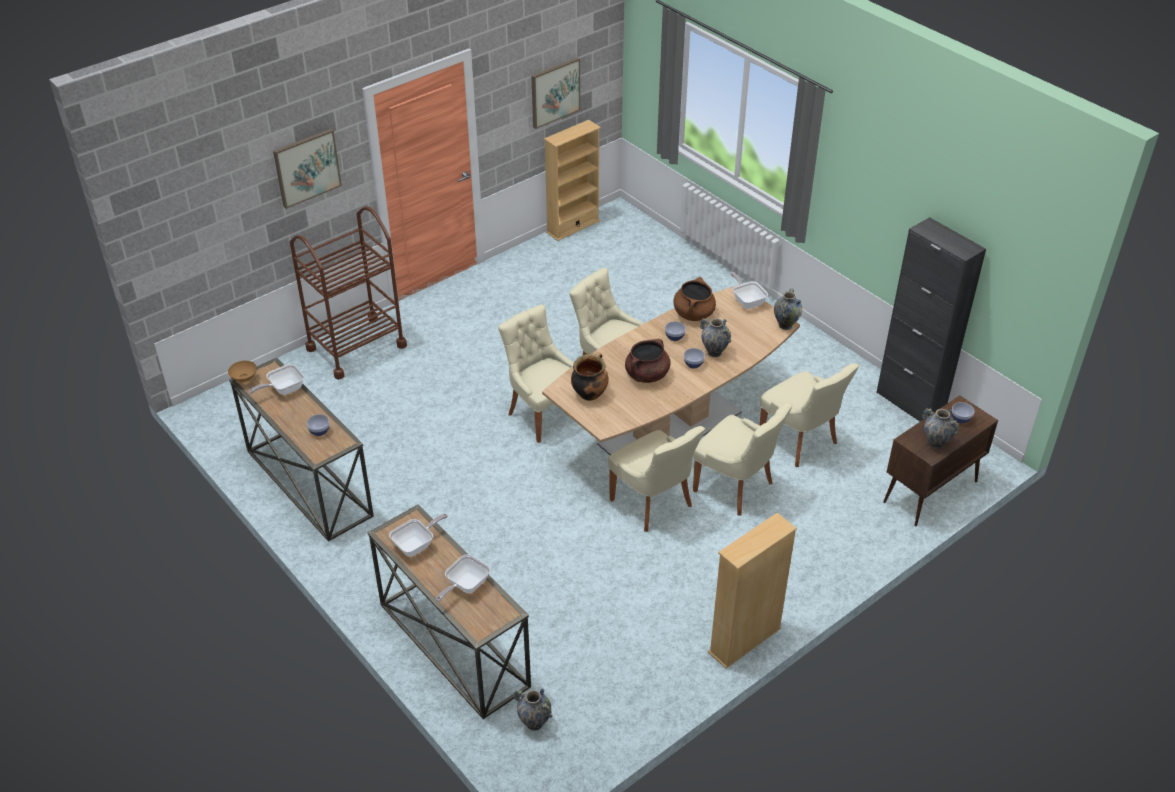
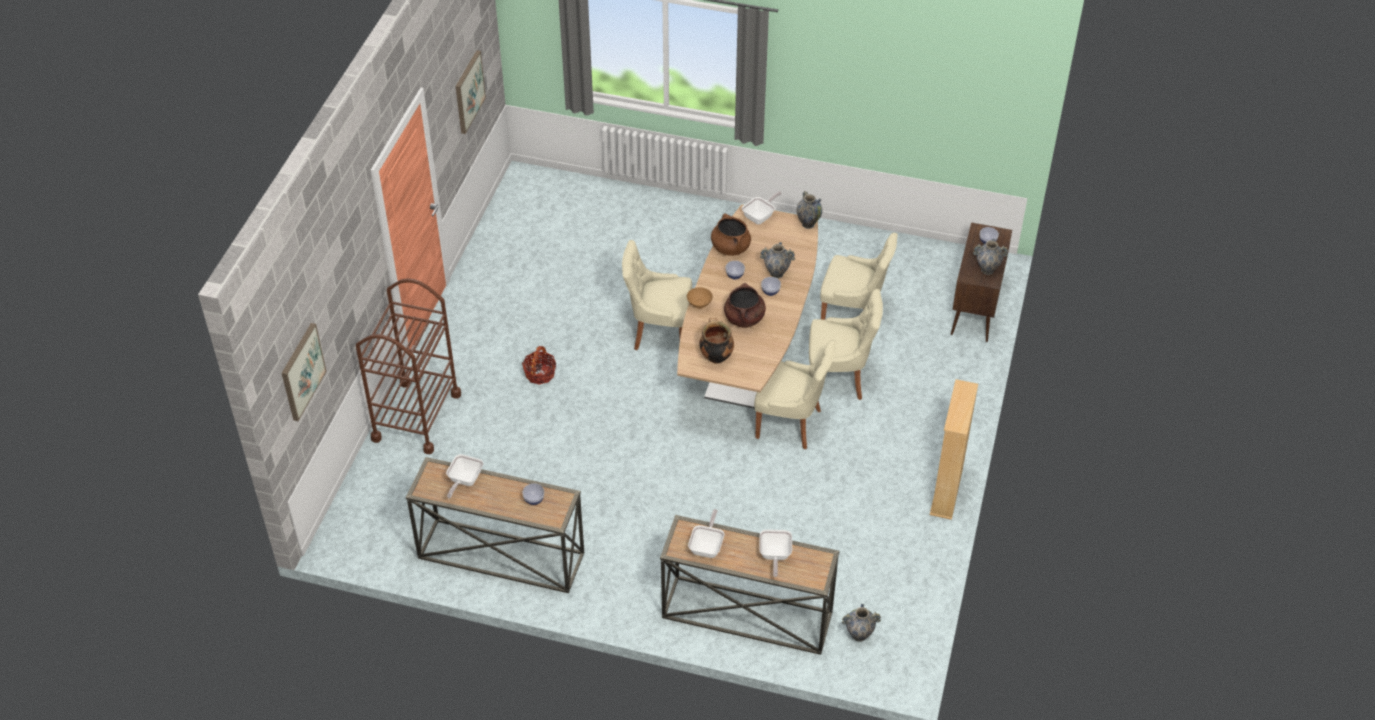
camera: 35 degrees left, 5 degrees up
brown bowl [228,361,257,383] -> brown bowl moved to [687,287,713,309]
picture [273,129,342,209] -> picture moved to [282,323,327,421]
beige chair [498,304,574,443] -> none
beige bookcase [544,120,601,241] -> none
frying pan [730,272,768,309] -> frying pan turned 105 degrees clockwise [742,192,782,224]
black cabinet [876,217,986,422] -> none
none -> basket [522,346,556,385]

